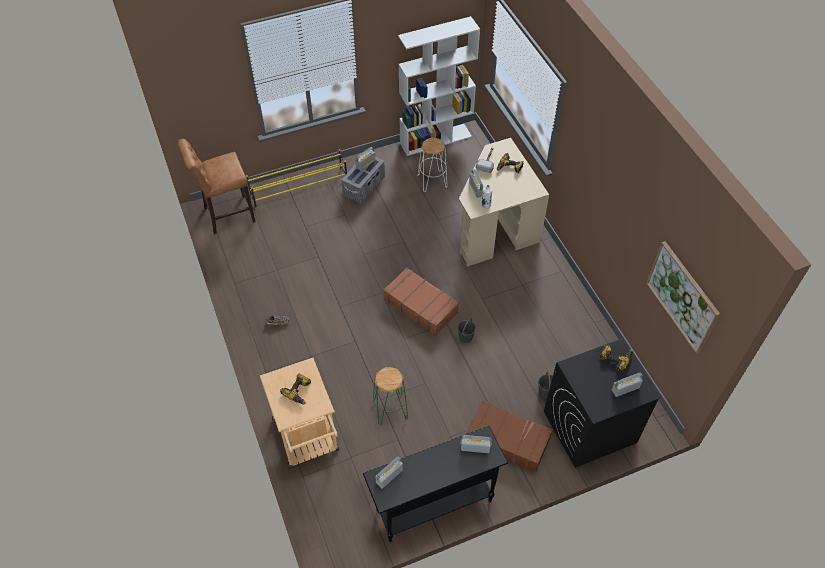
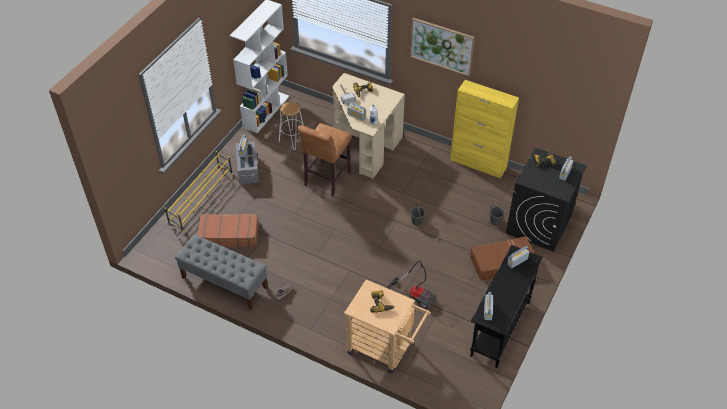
camera: 40 degrees left, 5 degrees down
brown stool [177,139,256,234] -> brown stool moved to [297,123,351,196]
green stool [373,367,408,425] -> vacuum cleaner [387,260,436,309]
brown suitcase [383,268,459,336] -> brown suitcase moved to [198,214,259,247]
picture [646,241,720,354] -> picture moved to [410,18,475,76]
none -> grey bench [175,234,268,310]
none -> yellow cabinet [450,80,519,179]

